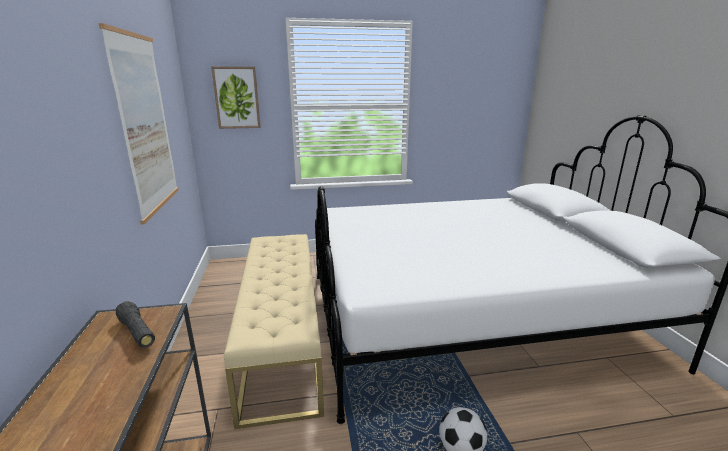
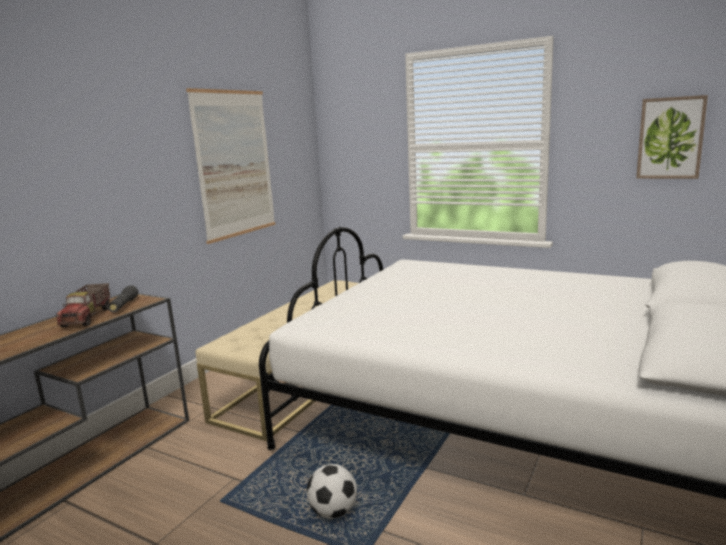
camera: 40 degrees right, 5 degrees down
picture [211,66,261,129] -> picture moved to [636,95,708,179]
none -> toy truck [56,283,110,327]

